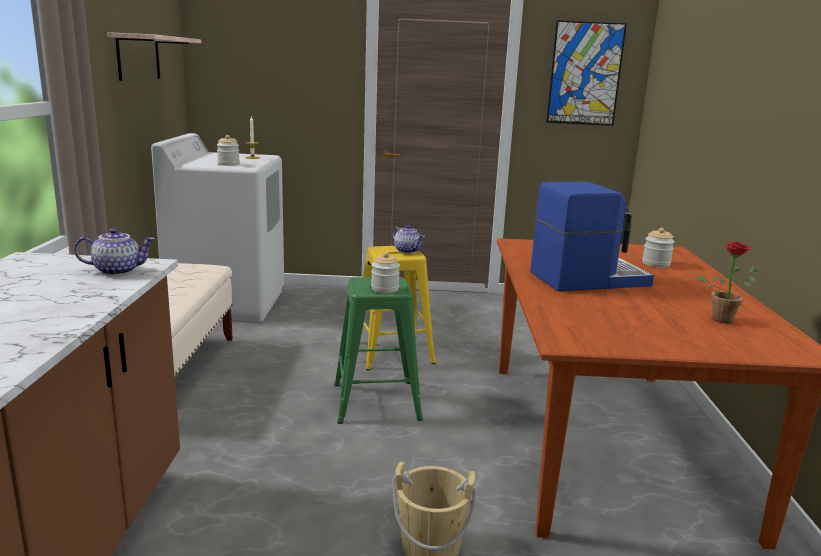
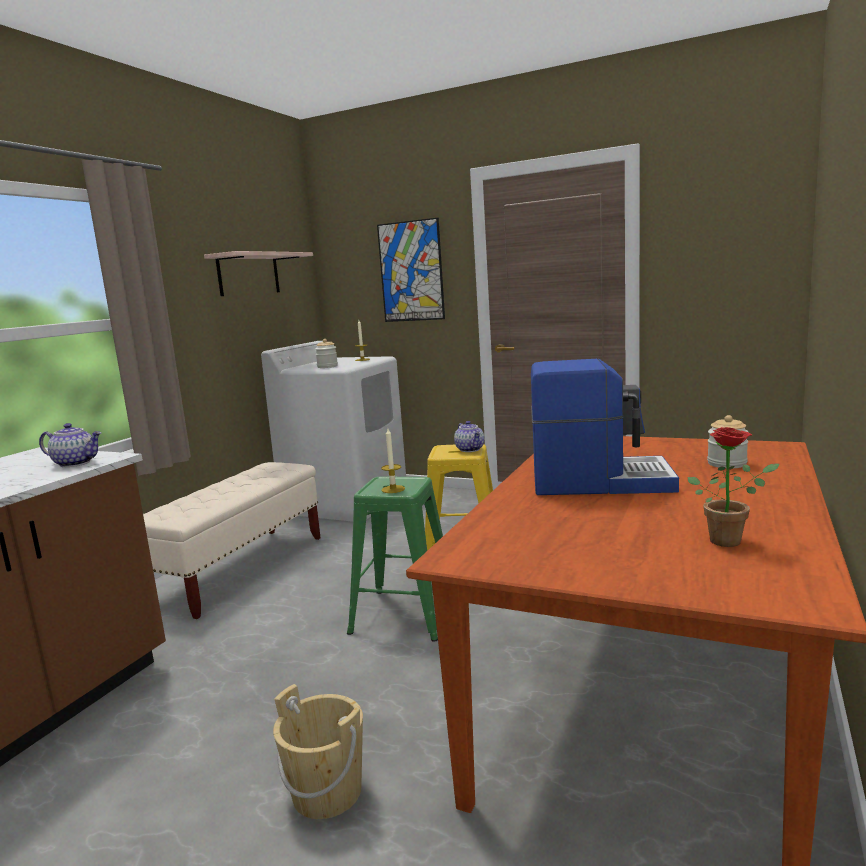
camera: 25 degrees right, 5 degrees down
jar [371,252,400,293] -> candle [381,429,405,493]
picture [546,20,627,126] -> picture moved to [377,218,445,322]

